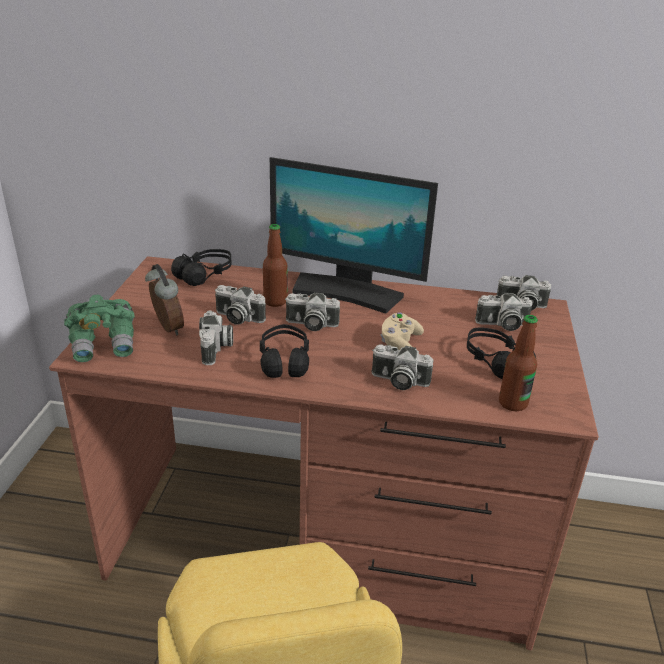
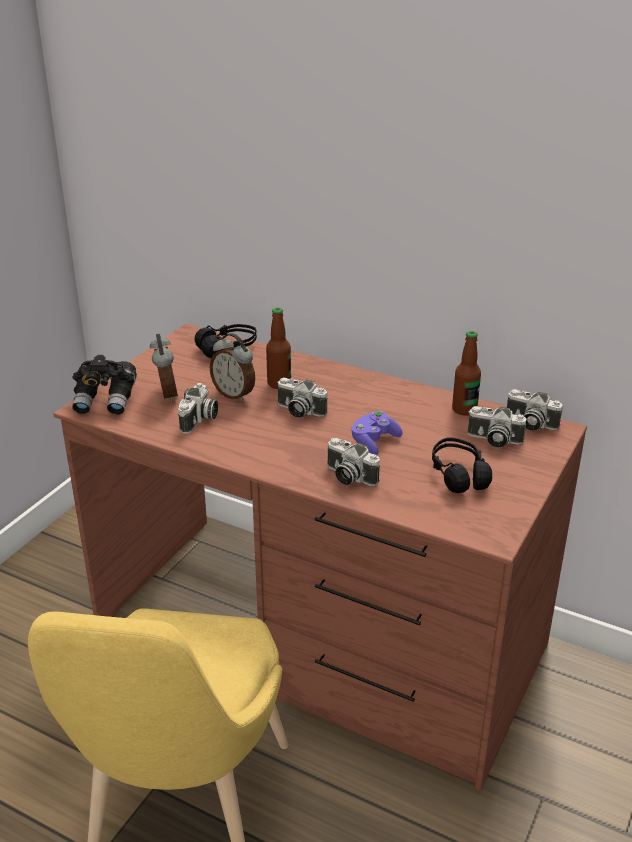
camera: 20 degrees right, 0 degrees up
green binoculars [64,295,135,362] -> black binoculars [72,355,137,415]
camera [215,285,266,325] -> alarm clock [210,333,255,402]
black headphones [260,324,309,378] -> none
monitor [270,157,438,314] -> none
beige game controller [380,312,424,350] -> purple game controller [351,411,403,455]
bottle [499,315,538,411] -> bottle moved to [452,331,481,416]

